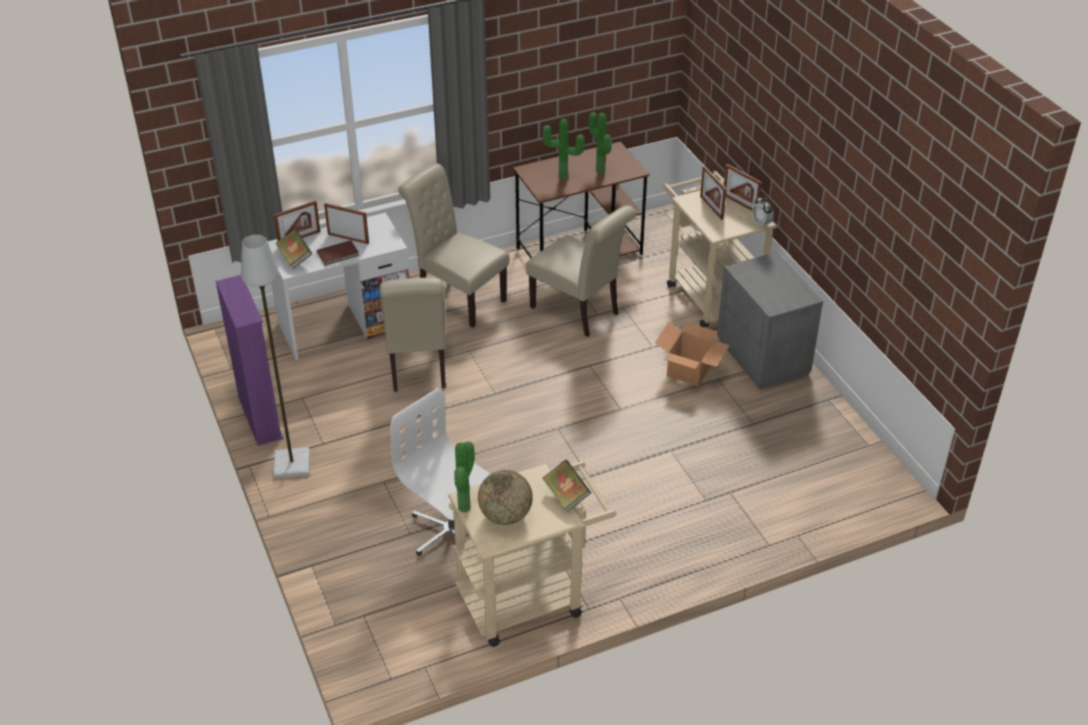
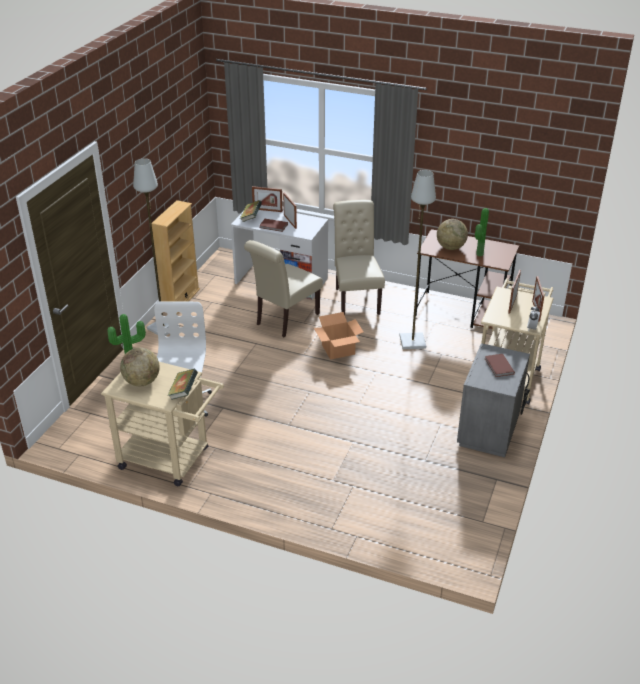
camera: 45 degrees right, 5 degrees down
purple bookcase [216,275,283,446] -> beige bookcase [151,200,200,314]
beige chair [526,205,636,337] -> grey floor lamp [400,170,436,349]
potted plant [543,119,584,180] -> globe [437,219,468,250]
cardboard box [655,322,730,386] -> cardboard box moved to [314,312,364,360]
none -> brown book [485,354,515,377]

